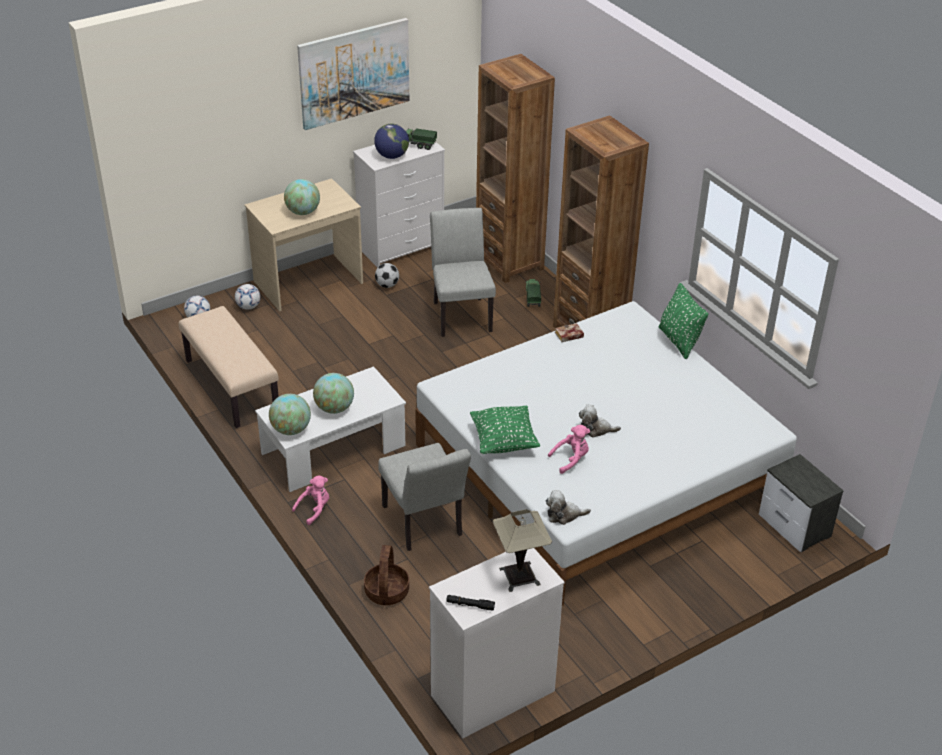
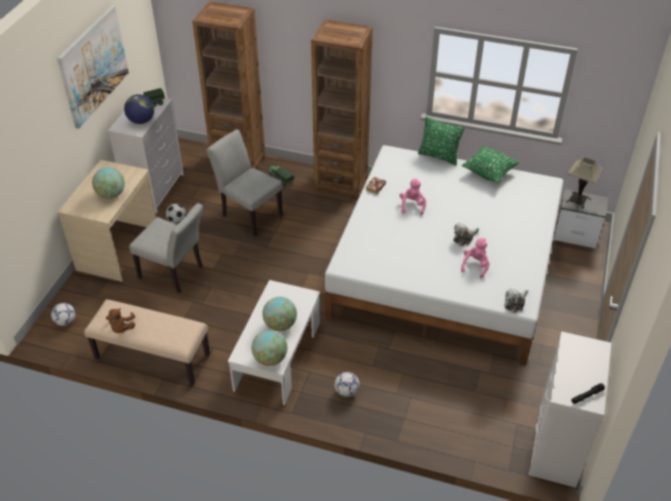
camera: 40 degrees left, 5 degrees up
football [235,284,261,310] -> football moved to [334,372,360,397]
pink plush toy [292,475,329,525] -> pink plush toy moved to [400,179,426,216]
basket [364,545,409,605] -> none
grey chair [378,443,471,551] -> grey chair moved to [129,203,203,293]
green pillow [470,406,540,454] -> green pillow moved to [462,146,519,183]
table lamp [492,509,552,592] -> table lamp moved to [566,158,604,209]
none -> brown plush toy [106,308,135,333]

